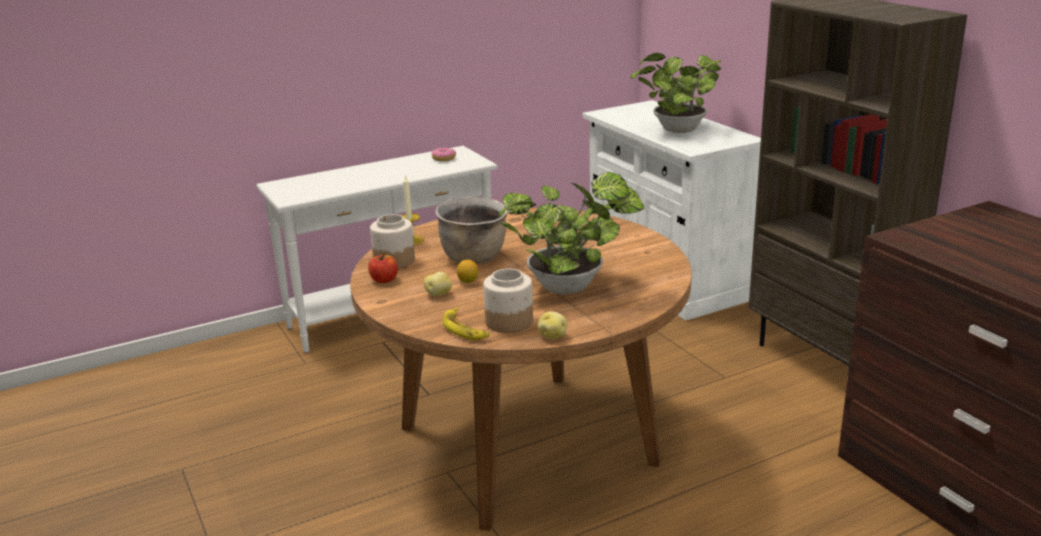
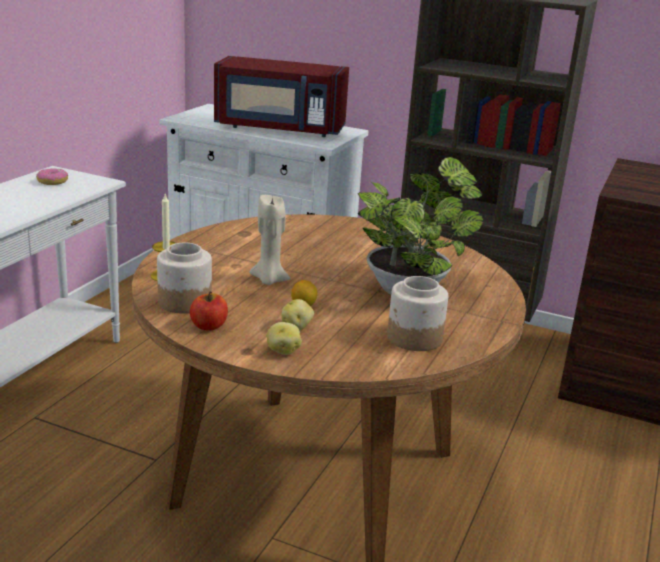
camera: 40 degrees left, 0 degrees up
brown cooking pot [436,197,508,264] -> beige candle [250,195,291,285]
banana [443,308,490,340] -> none
potato [538,311,567,340] -> potato moved to [266,322,302,355]
potted plant [630,53,722,133] -> red microwave [214,56,349,137]

